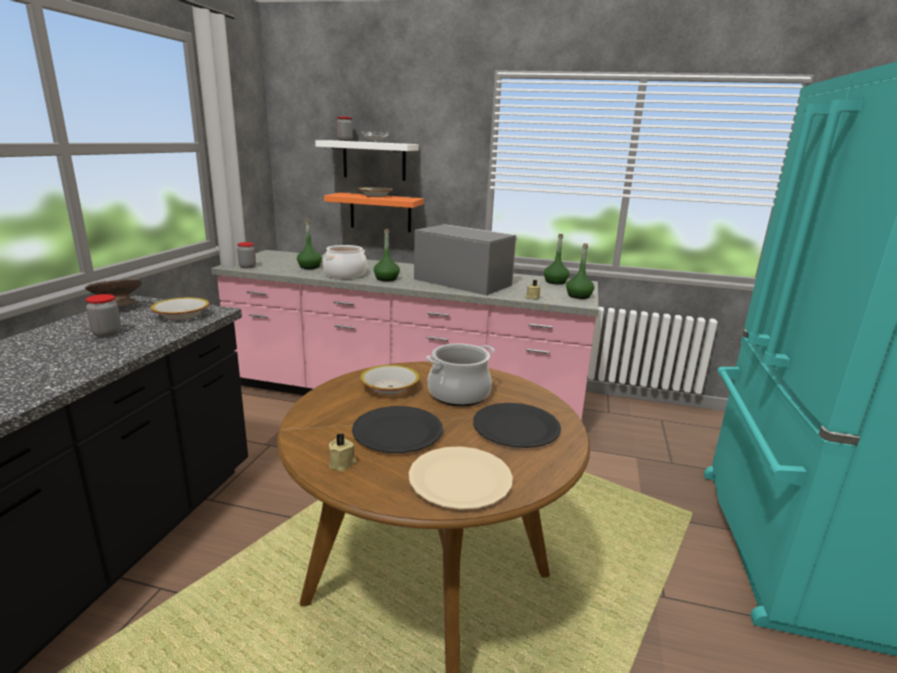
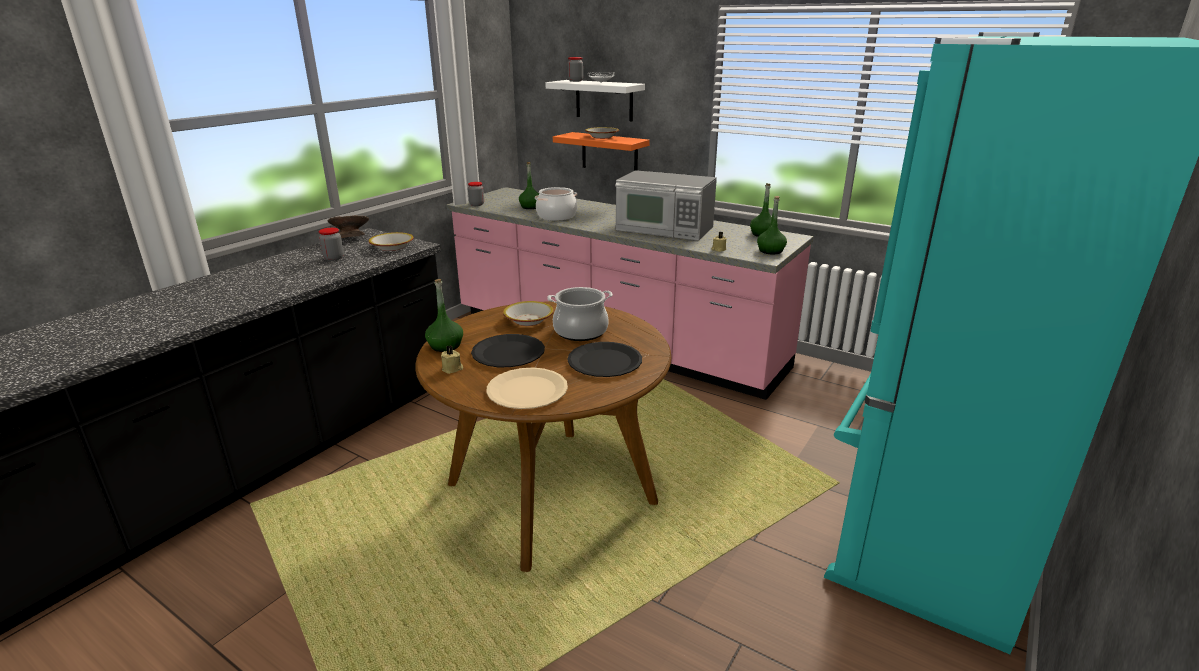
camera: 20 degrees right, 5 degrees up
green bottle [373,229,400,281] -> green bottle moved to [425,279,463,352]
microwave [414,224,517,296] -> microwave turned 150 degrees clockwise [615,170,717,241]

